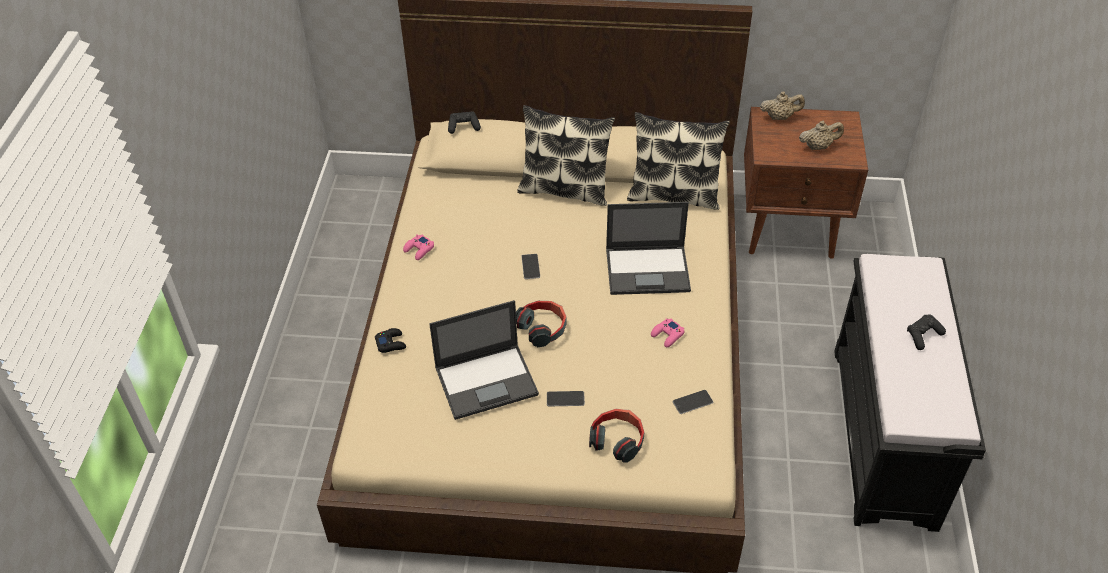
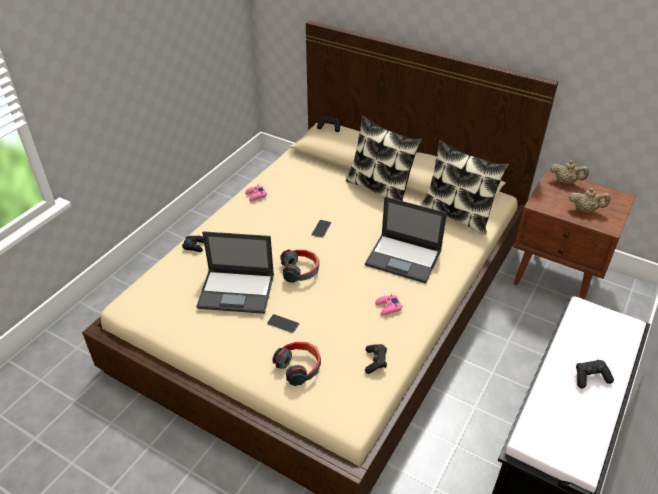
camera: 25 degrees right, 5 degrees down
phone [673,390,713,414] -> black game controller [365,344,387,374]

